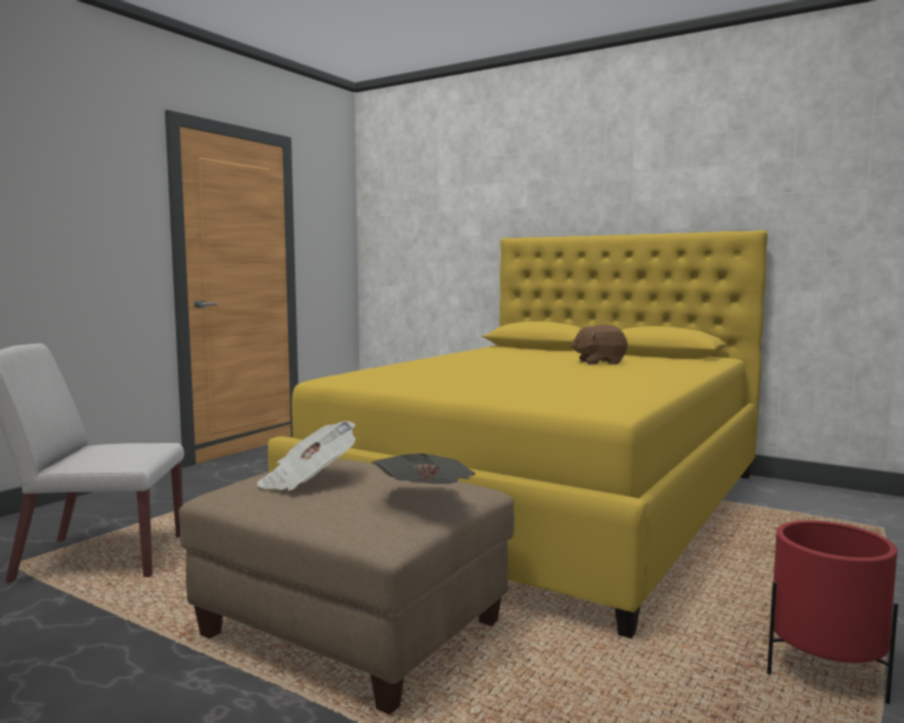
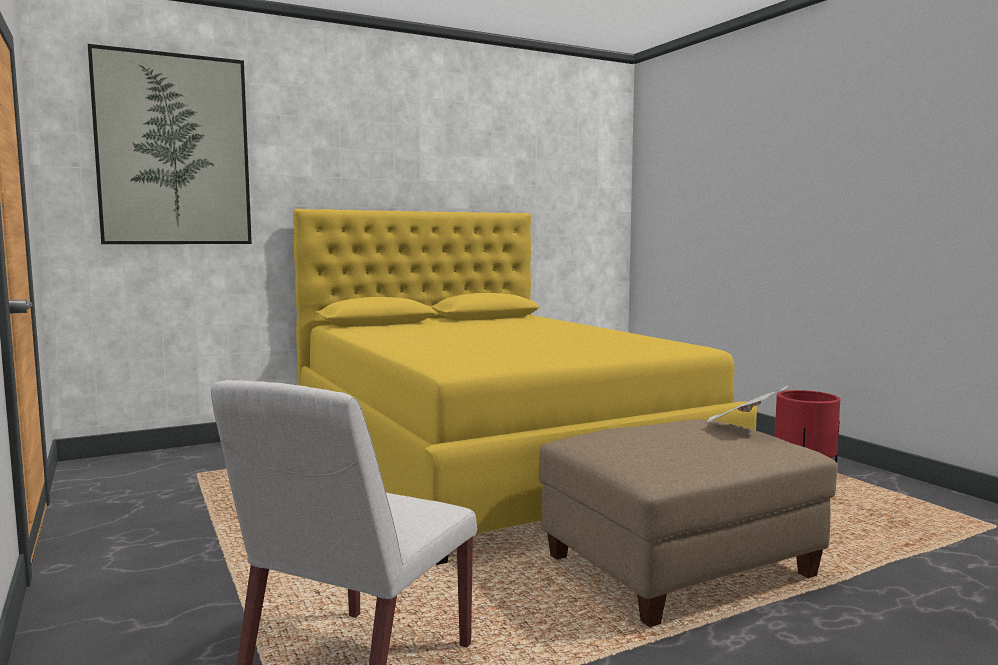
camera: 60 degrees left, 0 degrees up
newspaper [257,421,356,491] -> none
brown plush toy [571,325,628,365] -> none
none -> picture [88,44,252,244]

